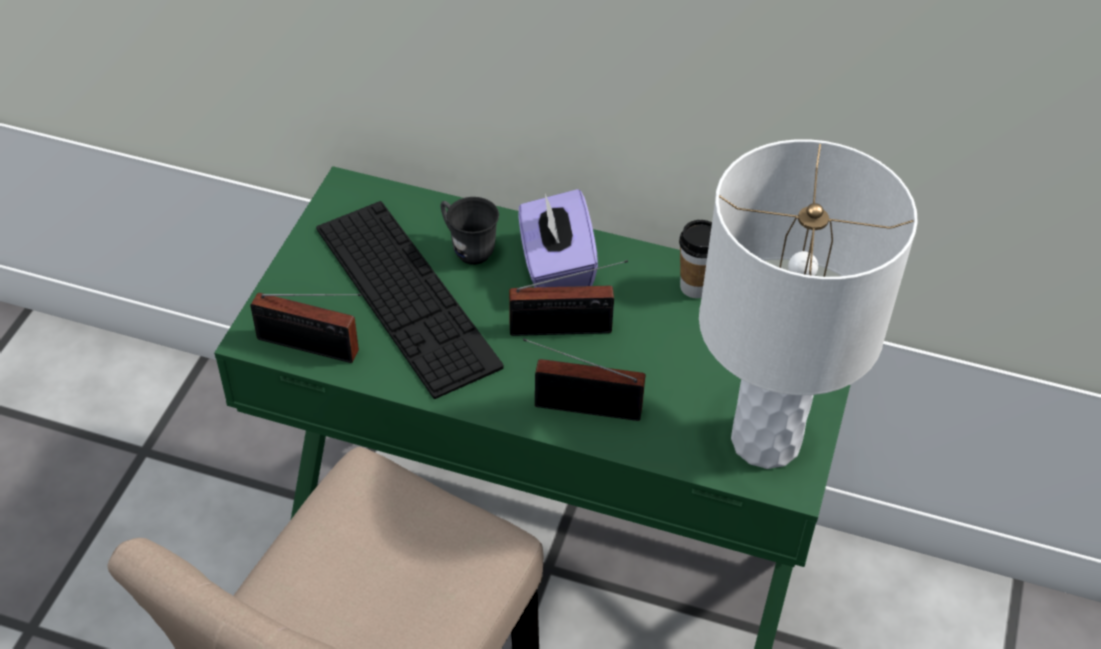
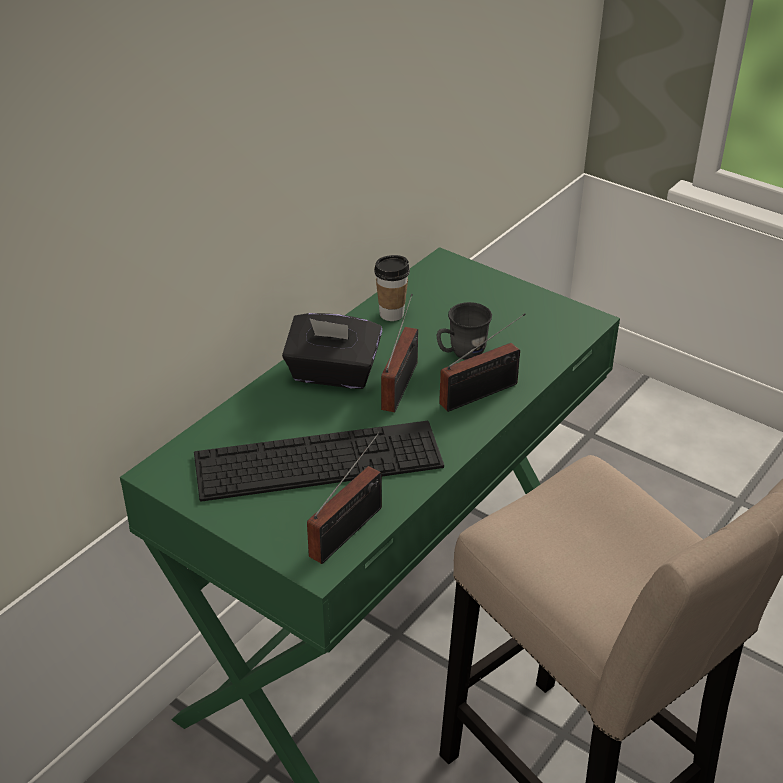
camera: 70 degrees left, 10 degrees down
grey mug [440,197,499,265] -> grey mug moved to [437,302,492,360]
purple tissue box [519,189,598,287] -> black tissue box [282,313,382,389]
radio [523,339,646,421] -> radio turned 150 degrees counterclockwise [439,313,526,412]
white table lamp [699,139,918,469] -> none

